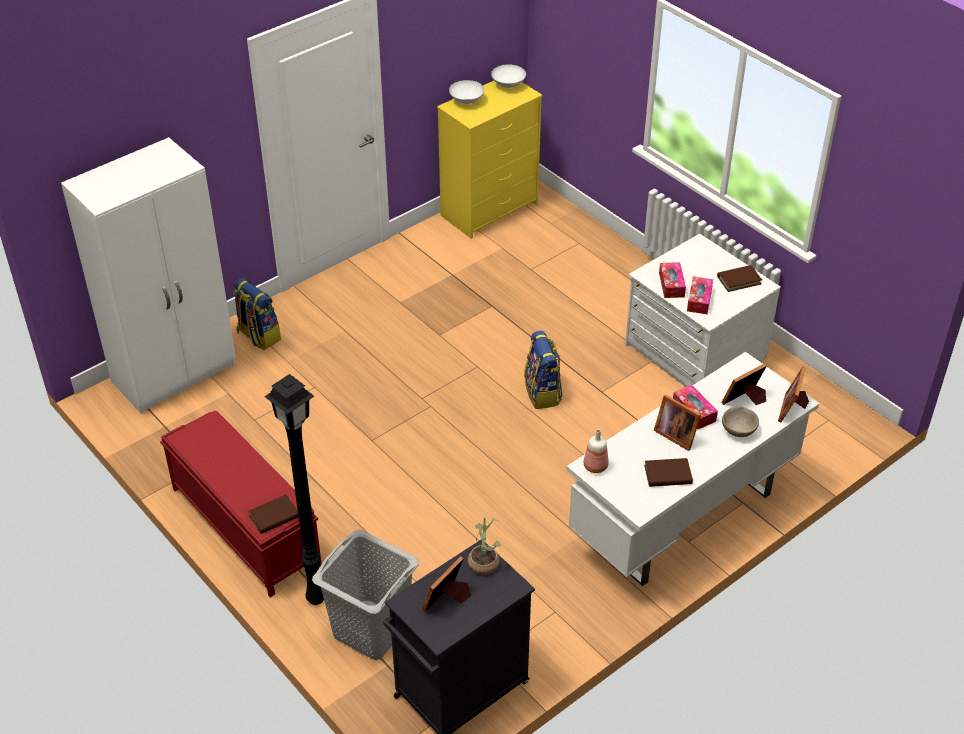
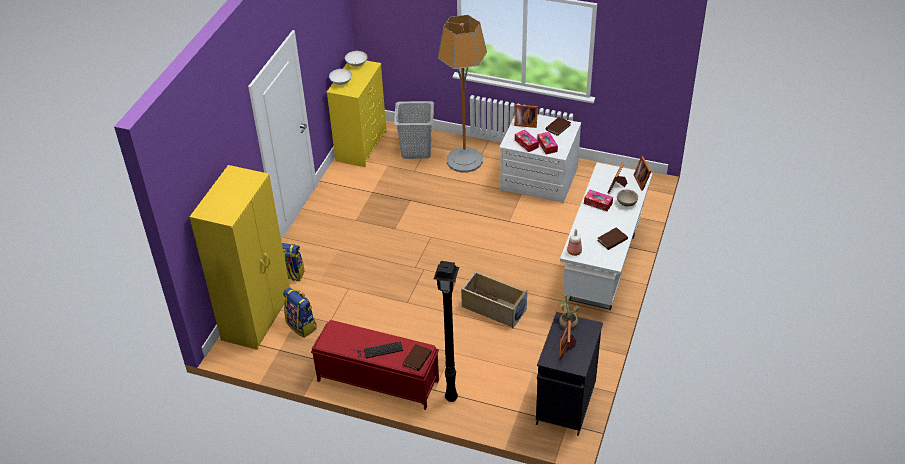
camera: 30 degrees left, 0 degrees up
white wardrobe [61,137,236,414] -> yellow wardrobe [190,165,290,350]
grey laundry basket [312,530,419,660] -> grey laundry basket moved to [394,101,434,159]
backpack [524,331,562,409] -> backpack moved to [283,287,317,338]
picture frame [654,394,701,451] -> picture frame moved to [514,104,538,128]
none -> keyboard [351,341,403,358]
none -> floor lamp [438,15,487,172]
none -> beige storage box [461,271,527,329]

